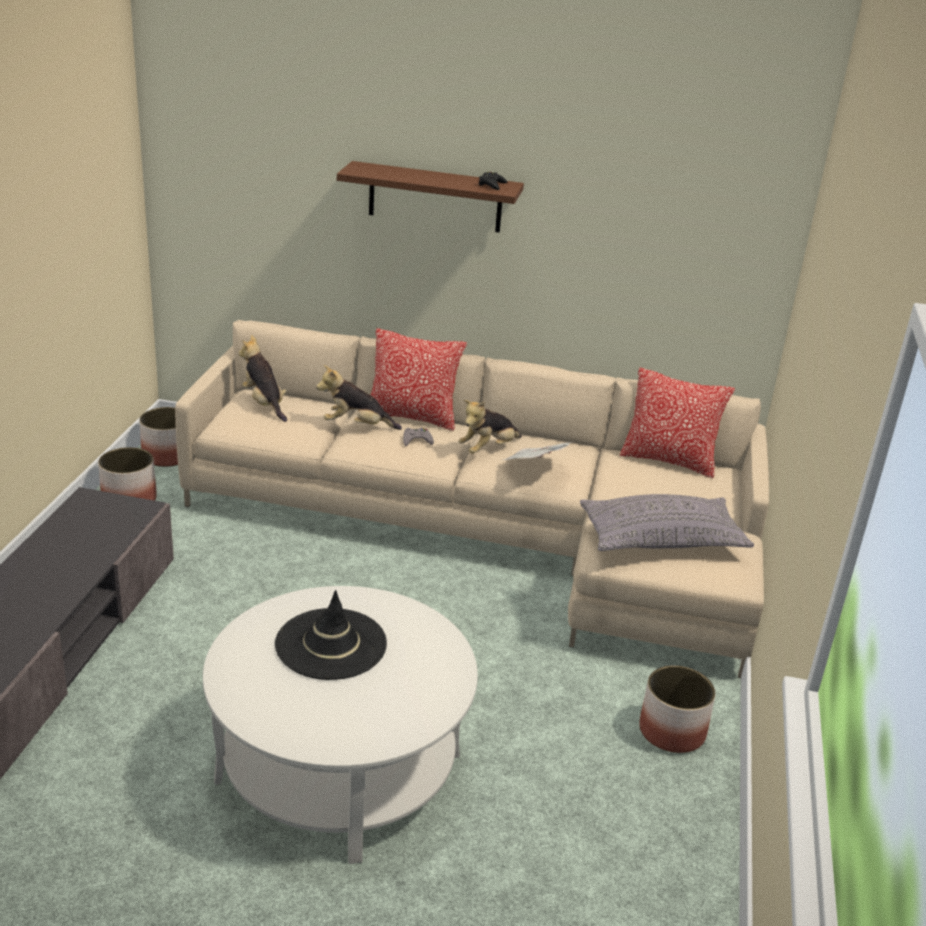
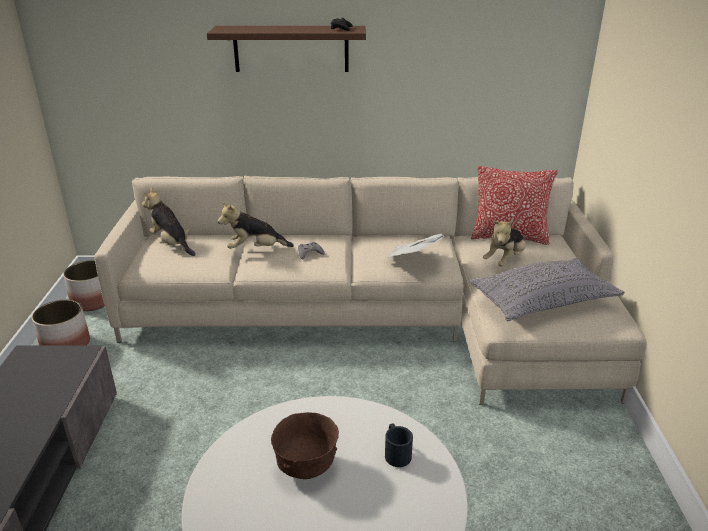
camera: 10 degrees left, 0 degrees up
black hat [275,590,387,680] -> brown bowl [271,412,339,479]
pillow [371,328,467,431] -> none
plush toy [458,400,521,454] -> plush toy moved to [483,220,526,266]
planter [639,665,716,753] -> none
none -> black mug [385,424,413,467]

